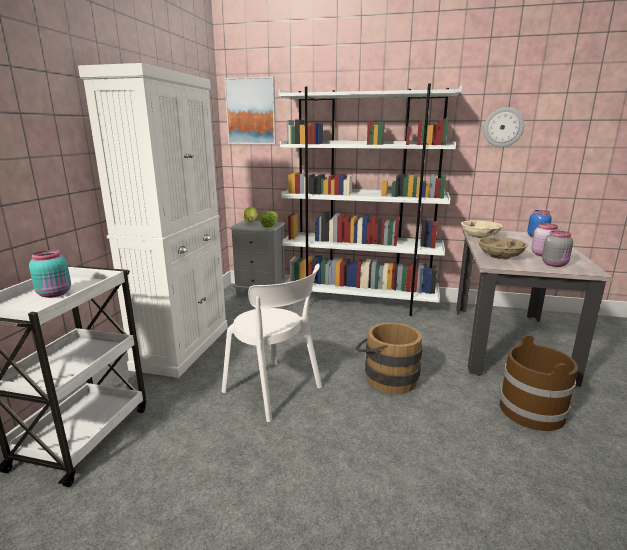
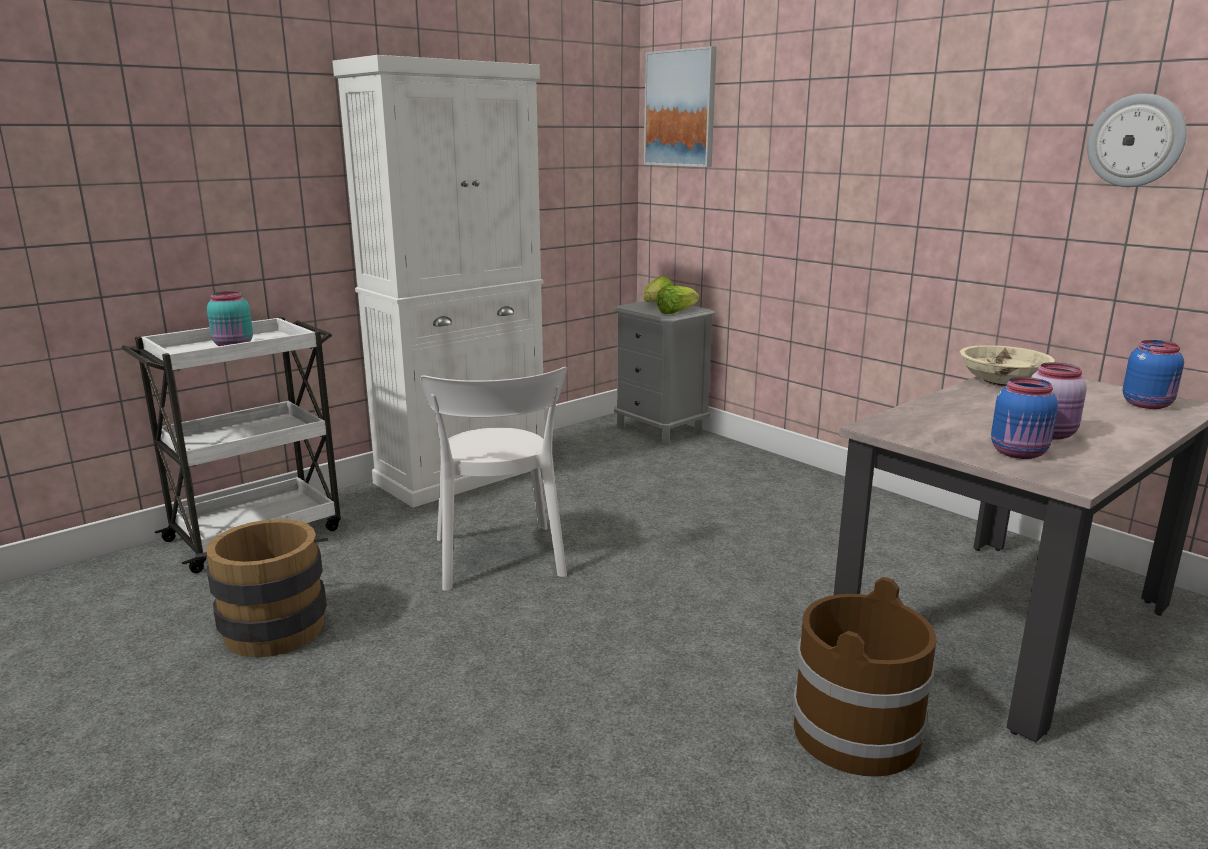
camera: 35 degrees right, 0 degrees up
white bookcase [278,84,462,316] -> none
brown bucket [356,322,422,394] -> brown bucket moved to [196,519,328,658]
beige bowl [478,237,528,259] -> none
grey jar [542,231,573,267] -> blue jar [991,377,1058,459]

